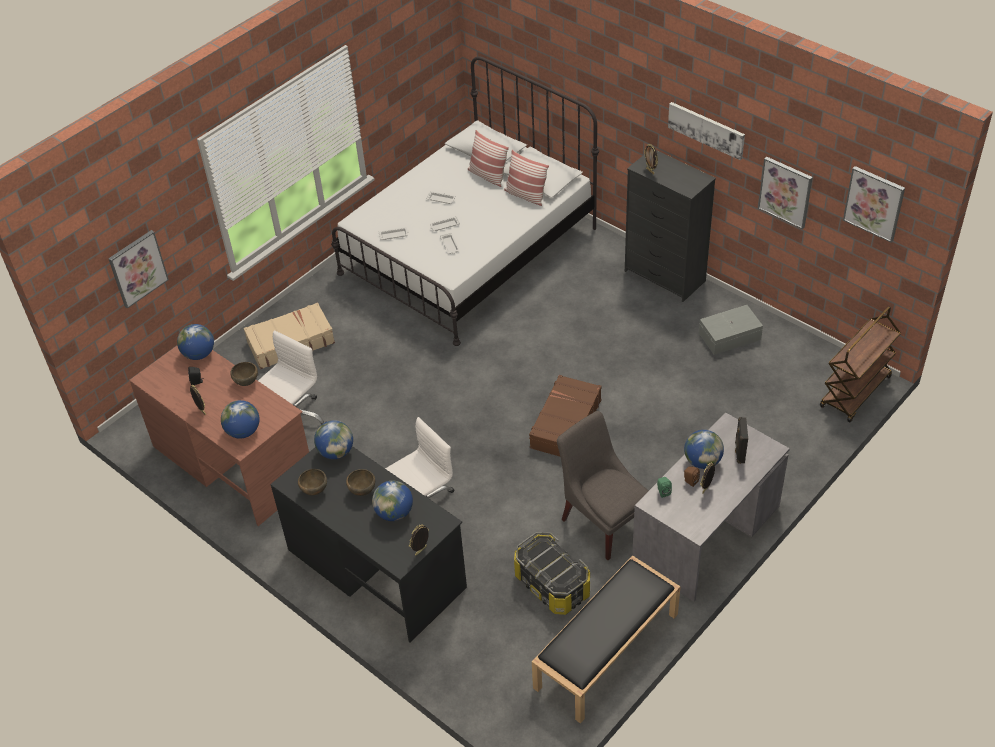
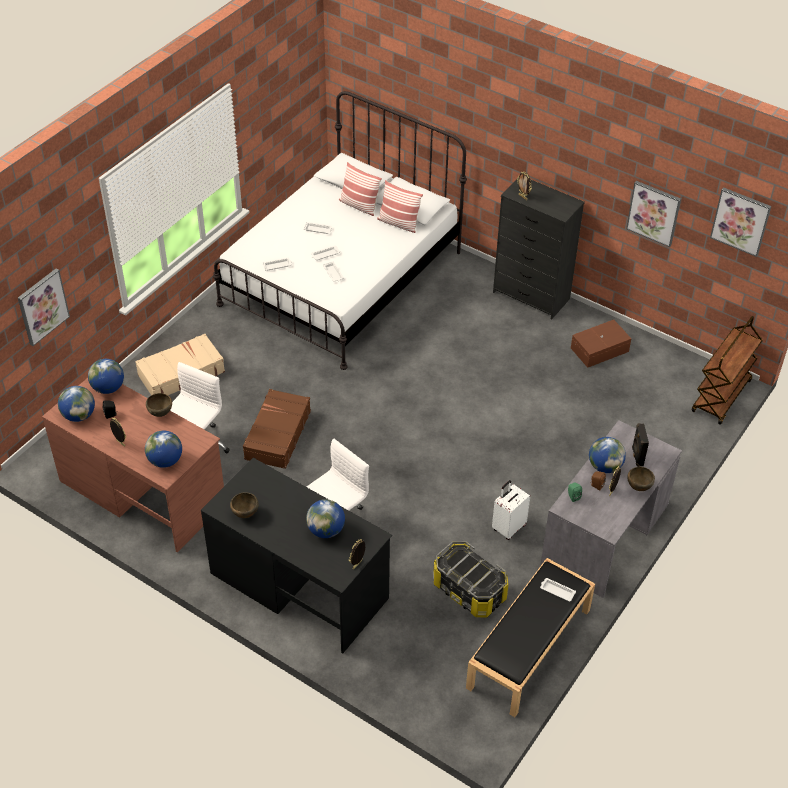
camera: 10 degrees left, 0 degrees up
globe [314,420,353,459] -> globe moved to [58,386,95,422]
brown bowl [346,469,375,496] -> brown bowl moved to [627,467,655,491]
brown suitcase [529,375,602,457] -> brown suitcase moved to [243,389,311,469]
grey chair [557,411,649,560] -> white suitcase [492,480,530,540]
picture [668,102,745,160] -> none
grey storage box [699,305,763,355] -> brown storage box [571,320,631,368]
none -> white tray [540,578,576,602]

